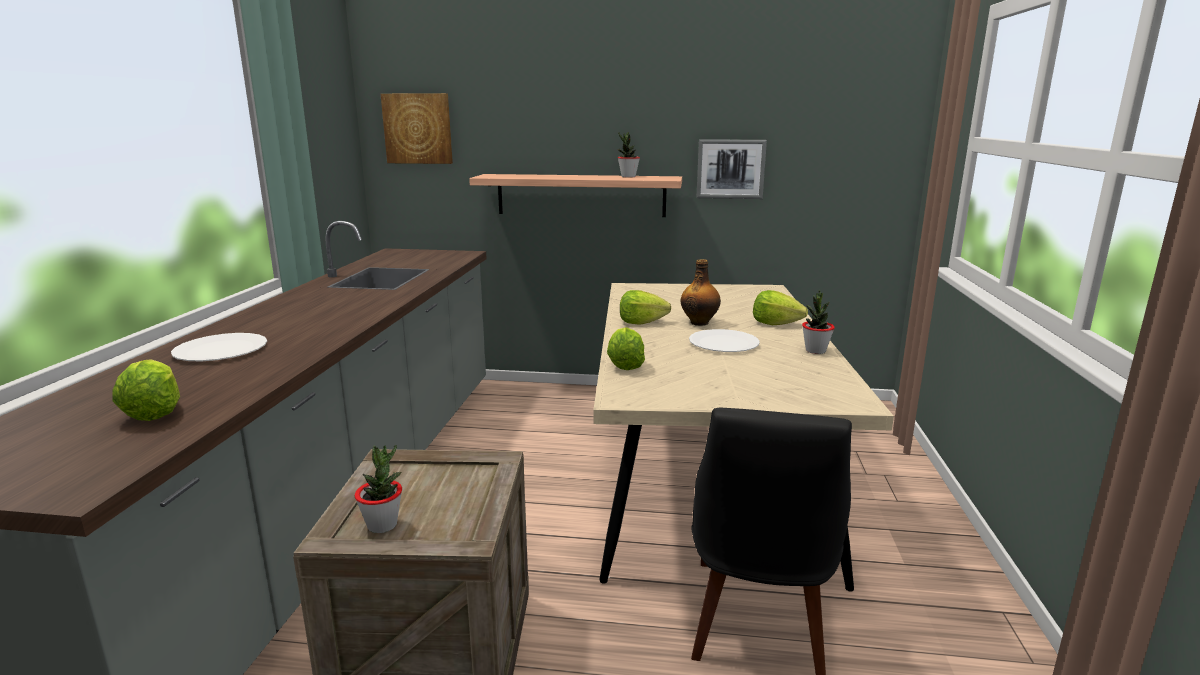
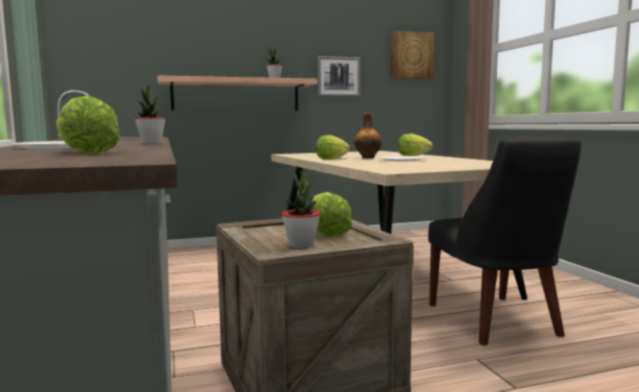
camera: 25 degrees left, 10 degrees down
picture [381,93,453,164] -> picture moved to [391,31,434,79]
lettuce [607,327,645,370] -> lettuce moved to [311,192,352,237]
potted plant [802,289,835,354] -> potted plant moved to [135,85,166,144]

